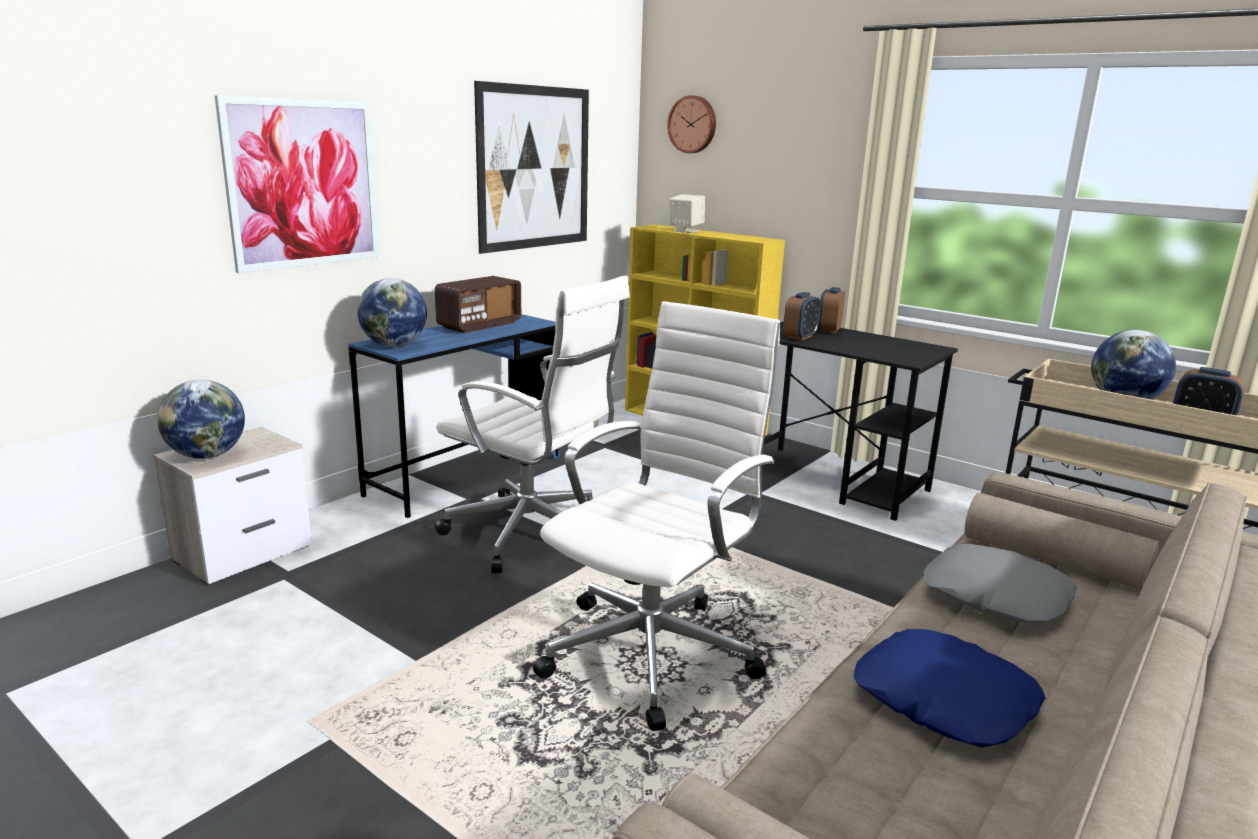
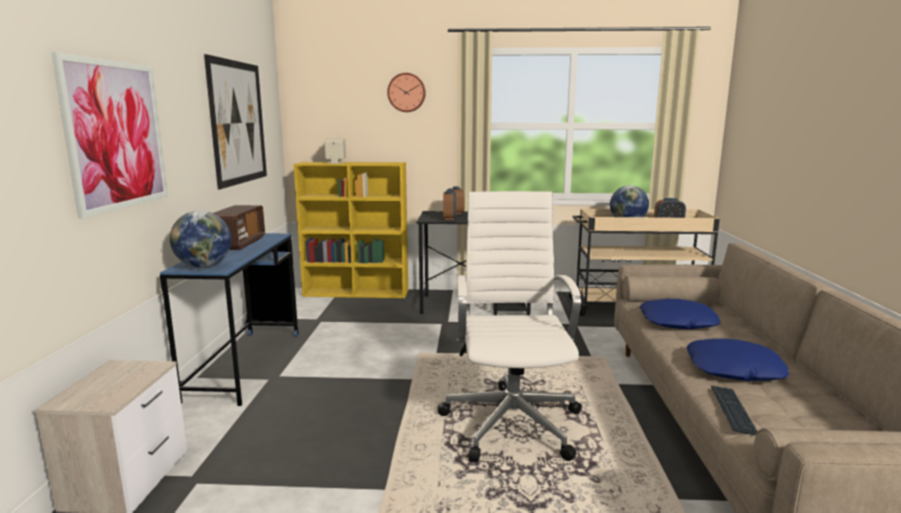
camera: 35 degrees left, 5 degrees down
globe [157,380,245,459] -> none
white office chair [435,275,630,573] -> none
wall clock [667,95,716,153] -> wall clock moved to [387,73,425,112]
grey pillow [924,544,1077,624] -> blue pillow [640,299,720,329]
none -> keyboard [711,386,758,435]

